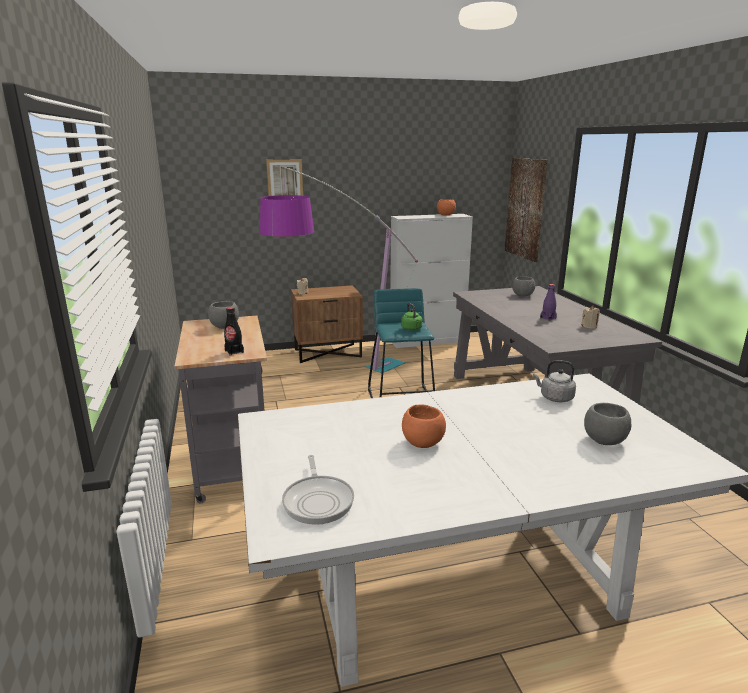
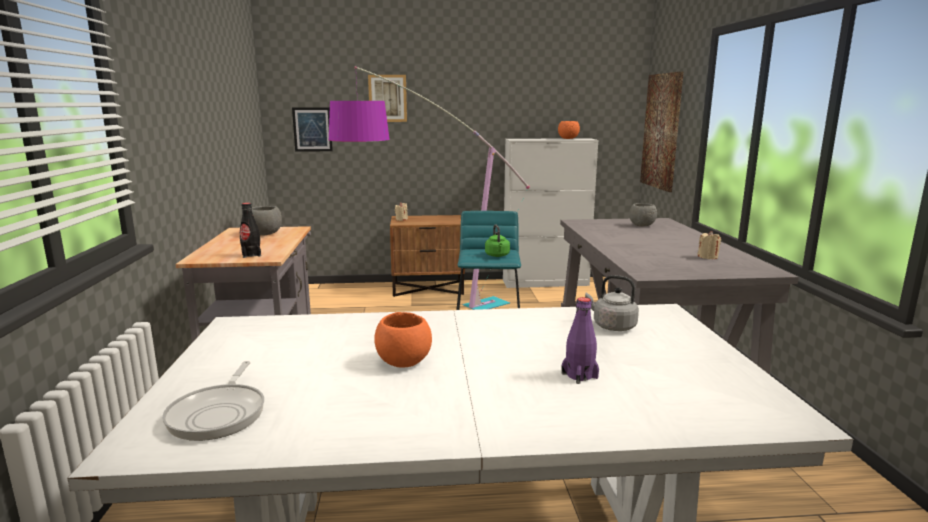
camera: 10 degrees right, 5 degrees down
purple bottle [540,284,557,321] -> purple bottle moved to [562,297,599,384]
grey bowl [584,403,631,445] -> none
none -> picture [292,107,333,152]

